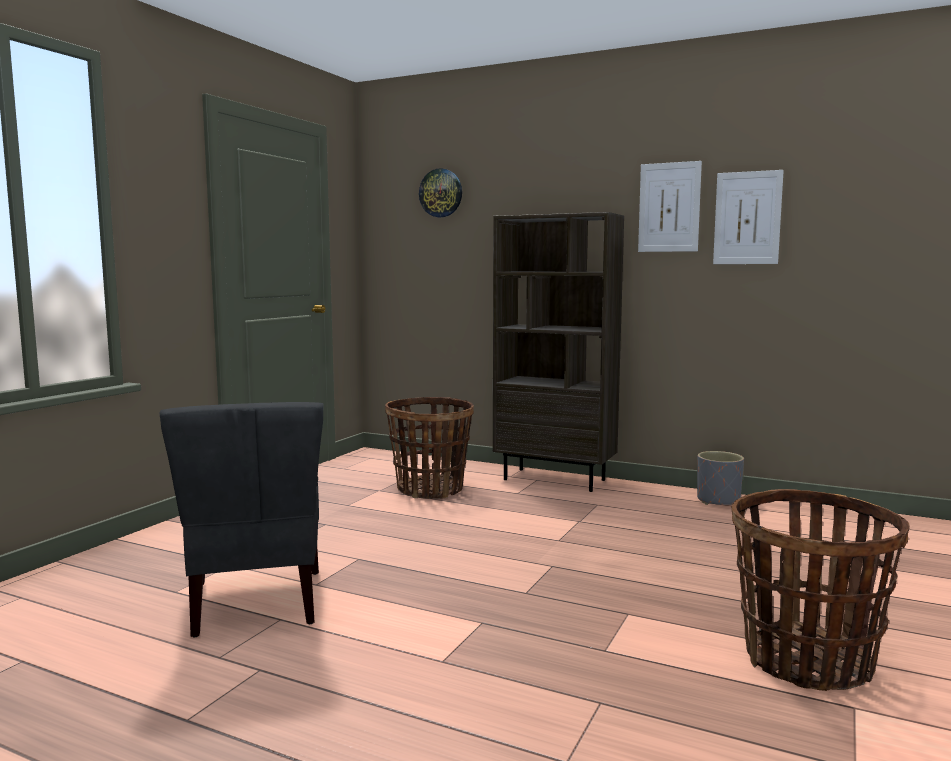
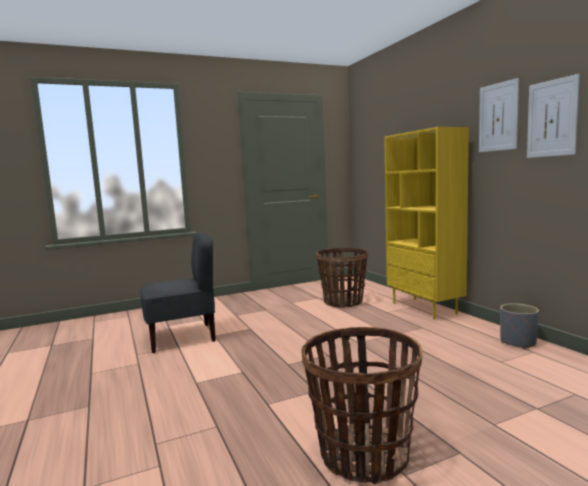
camera: 40 degrees right, 0 degrees up
grey chair [160,402,323,638] -> grey chair turned 135 degrees counterclockwise [140,233,216,353]
wall clock [419,168,462,217] -> none
brown bookcase [493,212,624,492] -> yellow bookcase [384,127,469,320]

